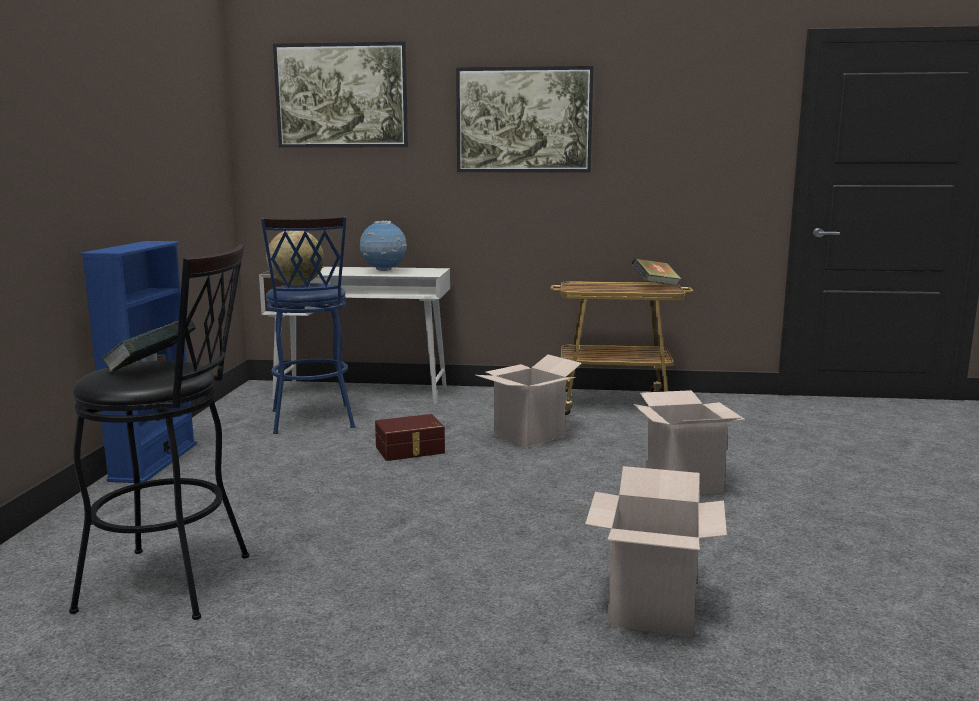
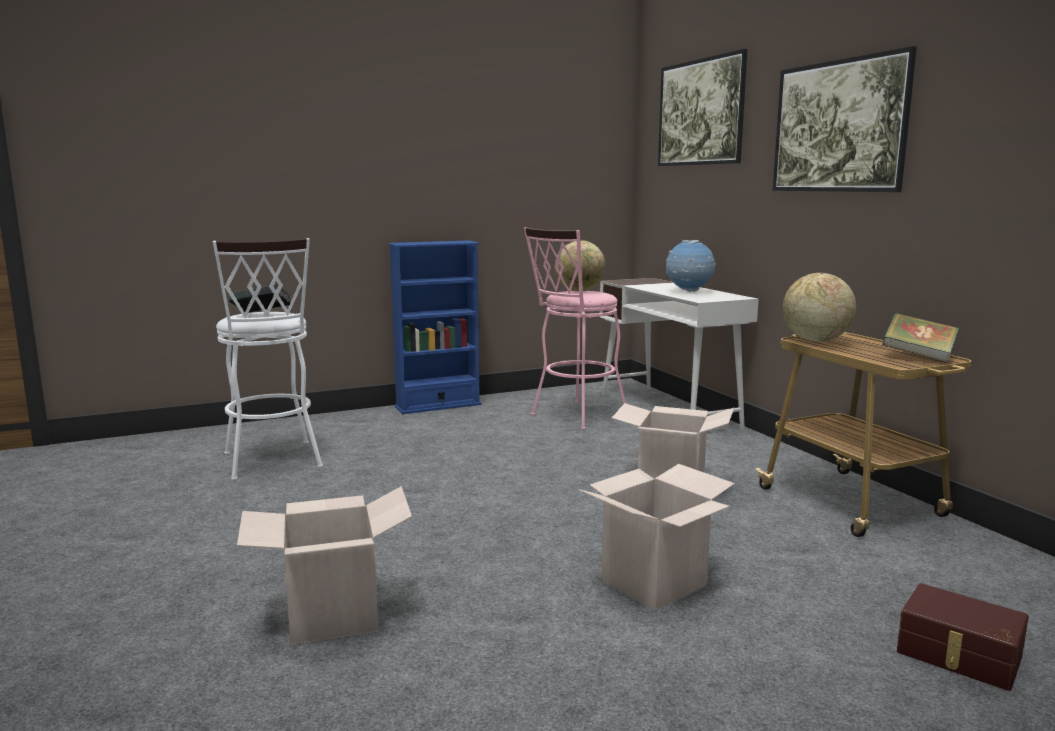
camera: 60 degrees right, 0 degrees up
black stool [69,244,249,620] -> white stool [213,238,323,480]
blue stool [261,216,355,434] -> pink stool [524,227,626,430]
brown storage box [375,414,445,461] -> brown storage box moved to [897,583,1029,691]
none -> globe [783,273,856,342]

